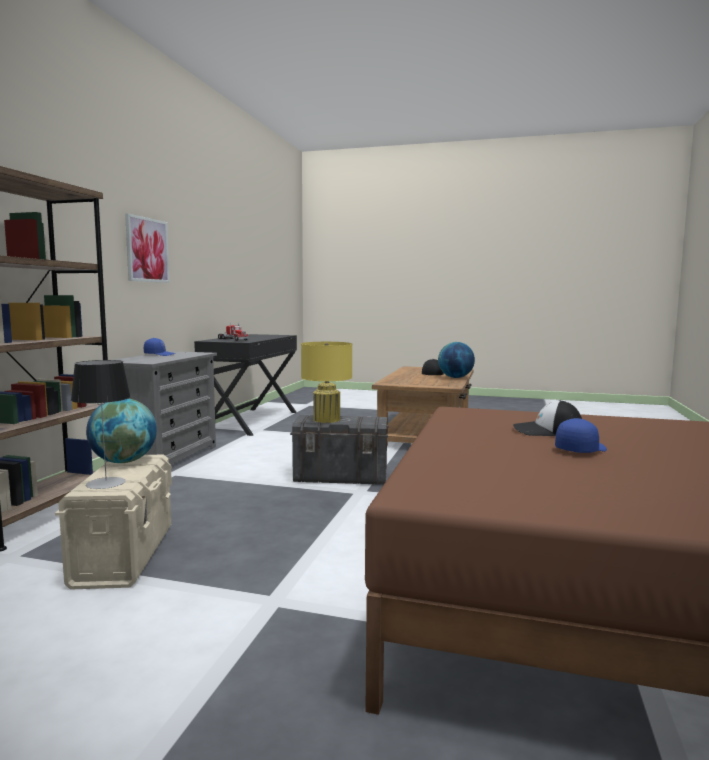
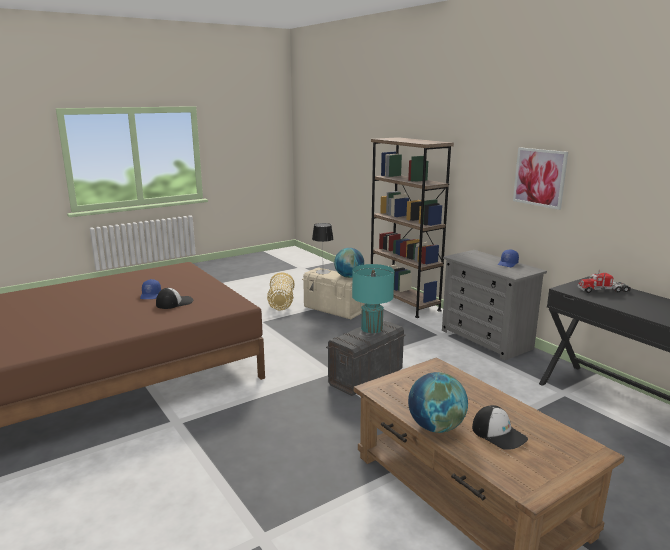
camera: 130 degrees right, 10 degrees up
yellow table lamp [301,342,352,423] -> turquoise table lamp [352,264,394,333]
none -> basket [267,272,295,310]

